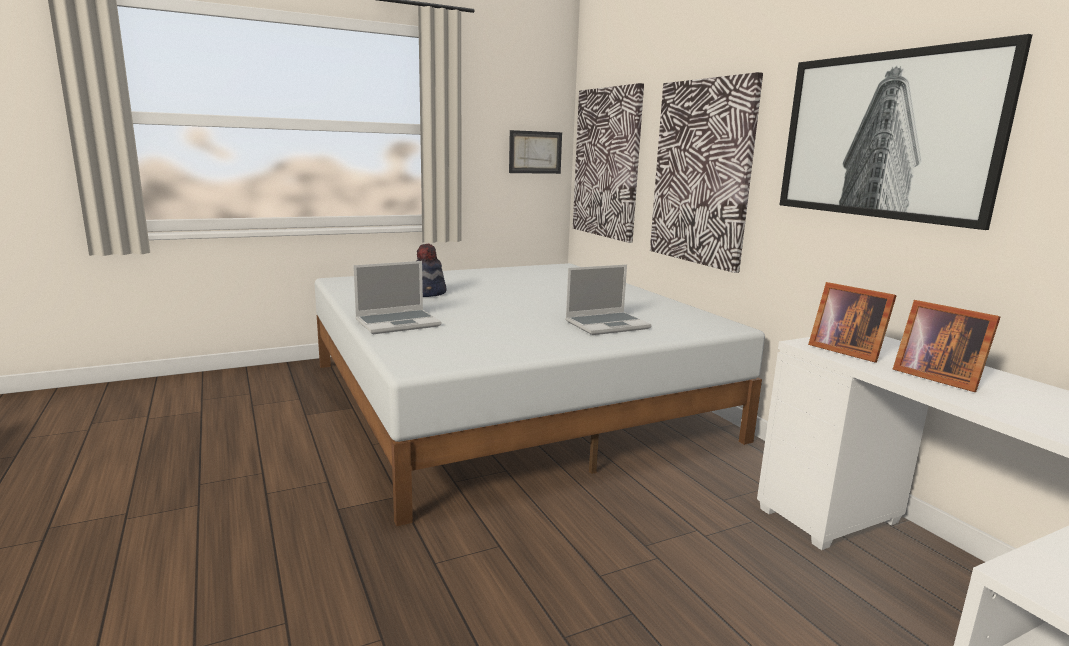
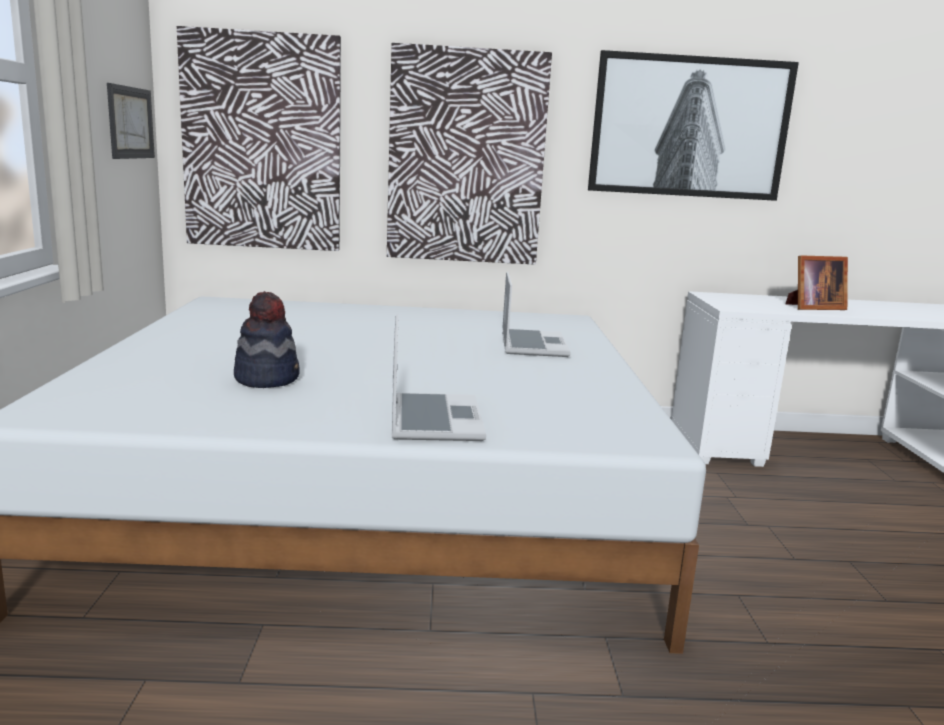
camera: 65 degrees left, 0 degrees up
picture frame [808,282,897,363] -> none

